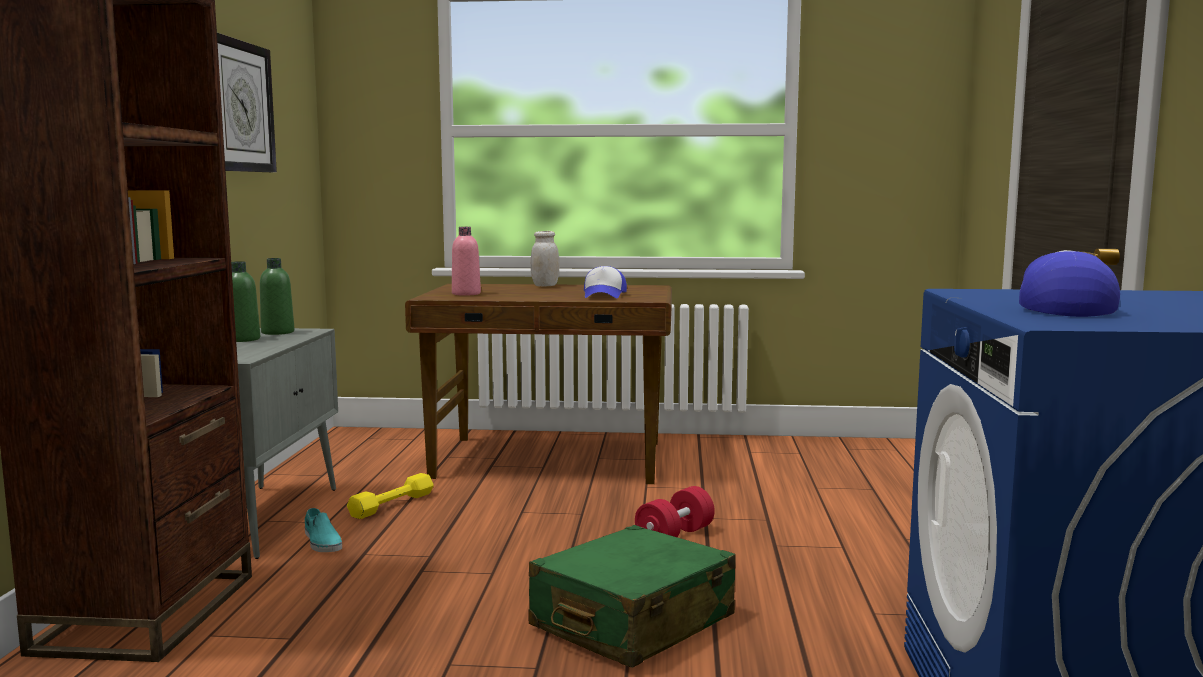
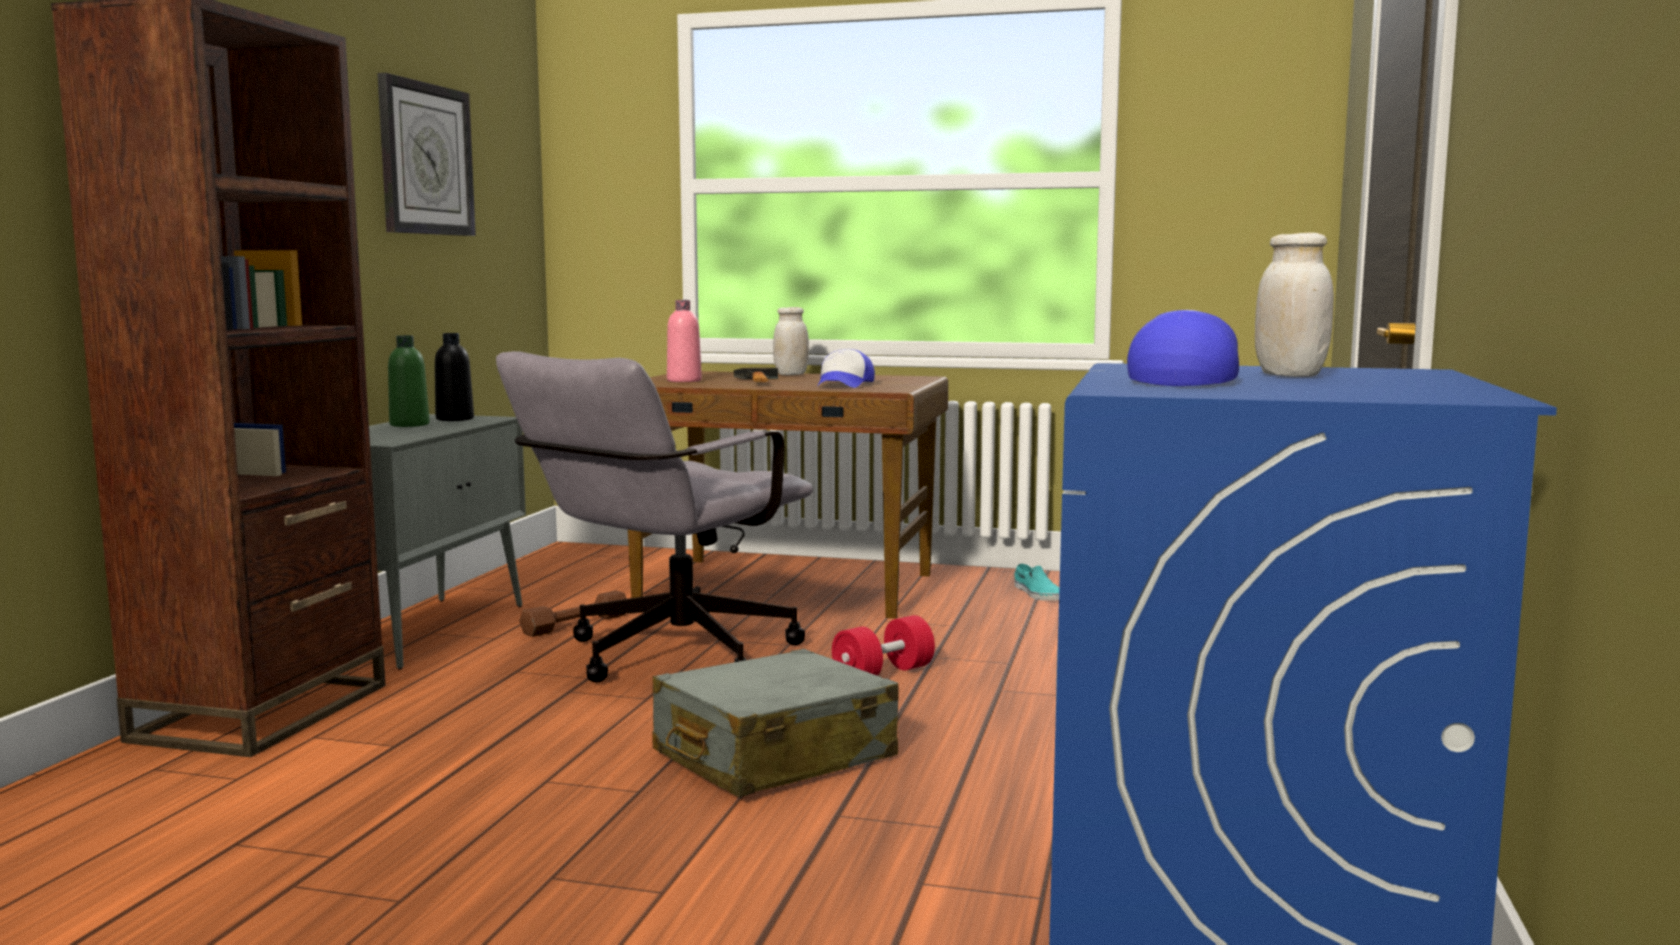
camera: 10 degrees right, 0 degrees up
green bottle [260,258,294,335] -> black bottle [435,333,474,421]
turquoise shoe [305,508,342,552] -> turquoise shoe moved to [1014,564,1059,600]
yellow dumbbell [347,473,434,519] -> brown dumbbell [519,591,627,637]
green suitcase [528,525,736,668] -> grey suitcase [652,649,899,797]
none -> grey office chair [496,351,813,682]
none -> hammer [733,368,778,382]
none -> white jar [1255,233,1334,377]

